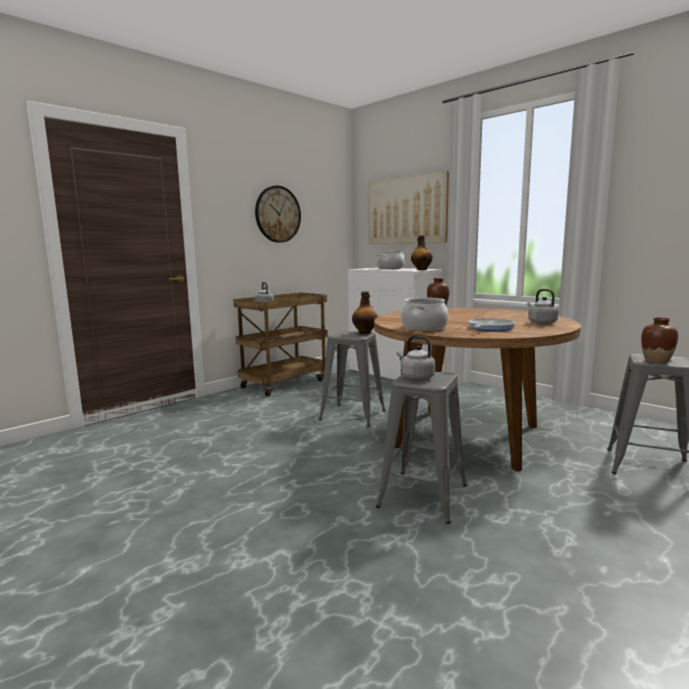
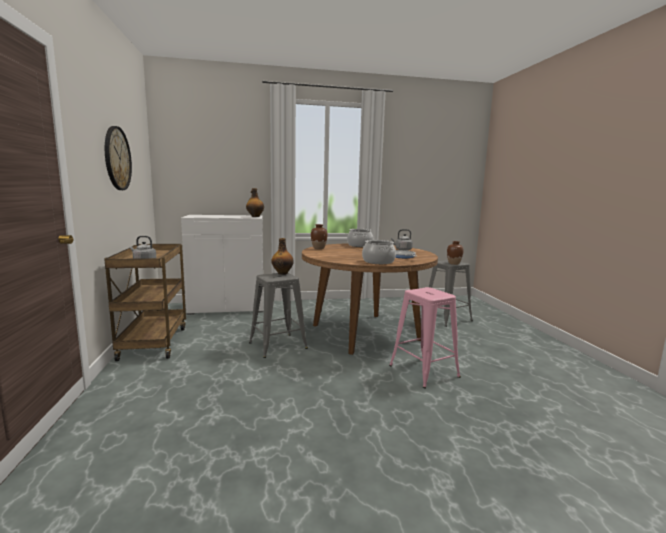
camera: 55 degrees left, 0 degrees up
picture [368,171,449,244] -> none
grey stool [376,372,467,524] -> pink stool [389,287,461,389]
cooking pot [377,251,404,269] -> cooking pot moved to [347,229,373,247]
grey kettle [396,336,435,380] -> none

